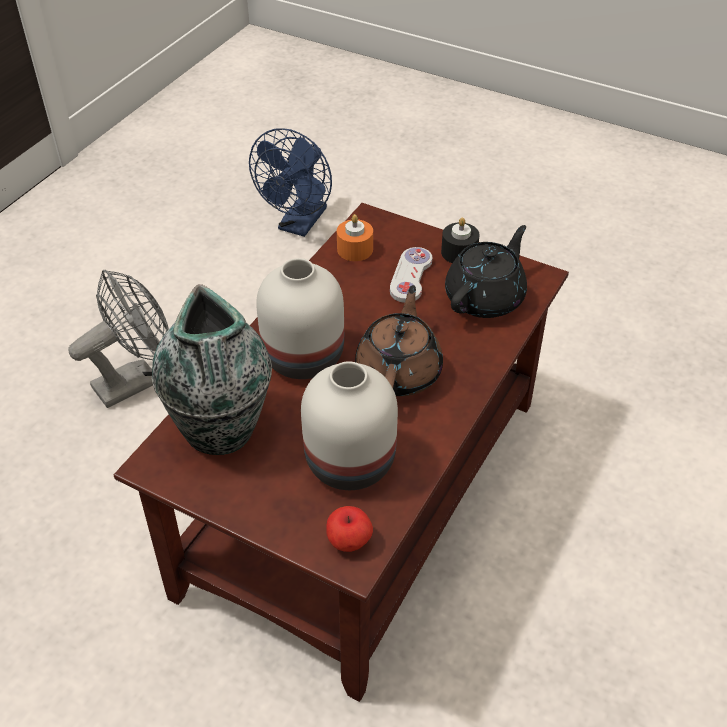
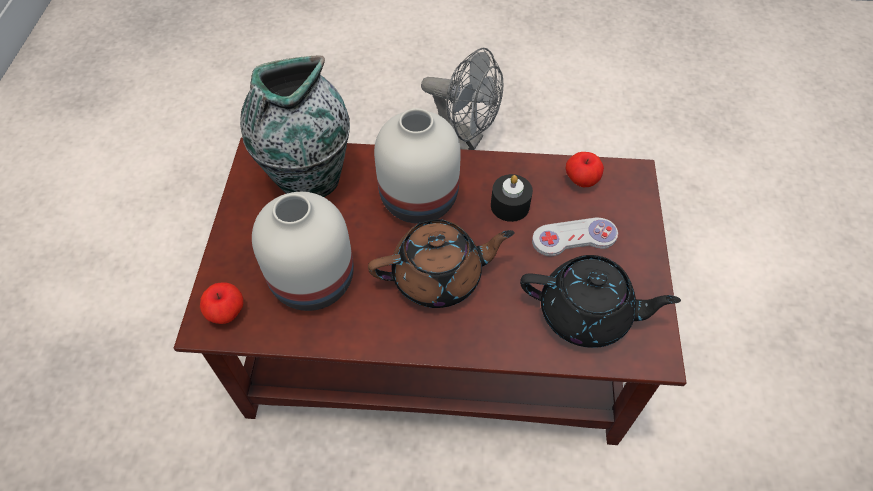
camera: 65 degrees right, 10 degrees up
blue fan [249,128,332,237] -> none
orange candle [337,214,373,261] -> apple [565,152,604,187]
black candle [441,218,479,263] -> black candle moved to [491,174,533,222]

